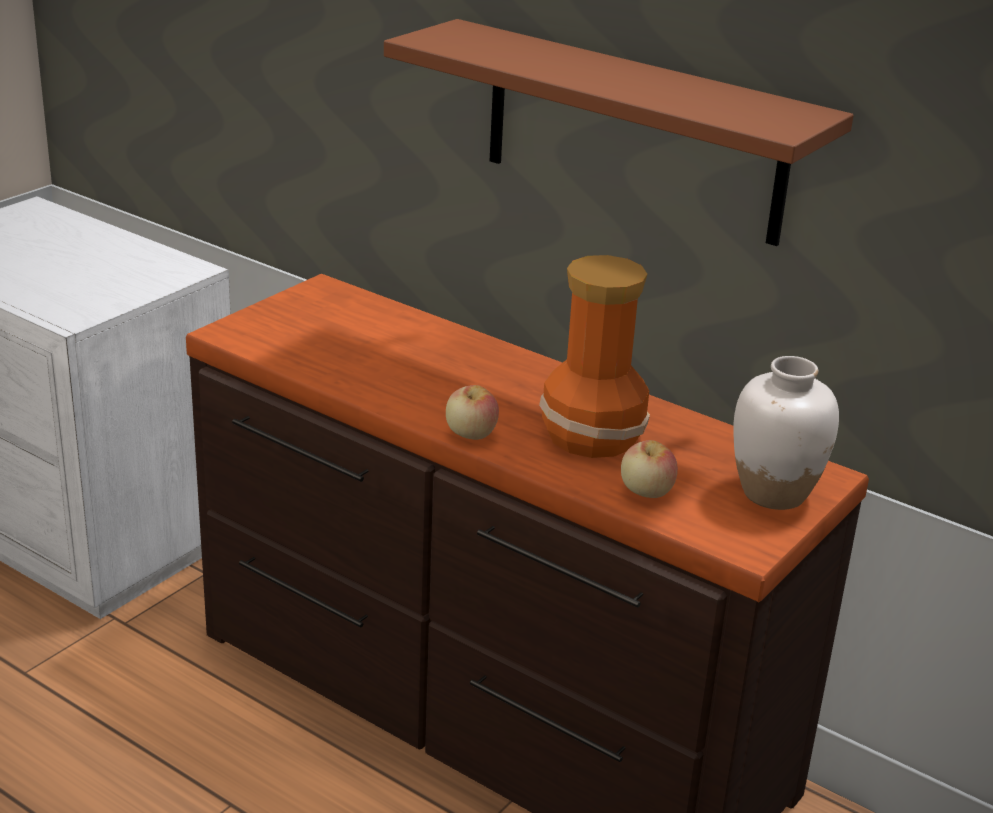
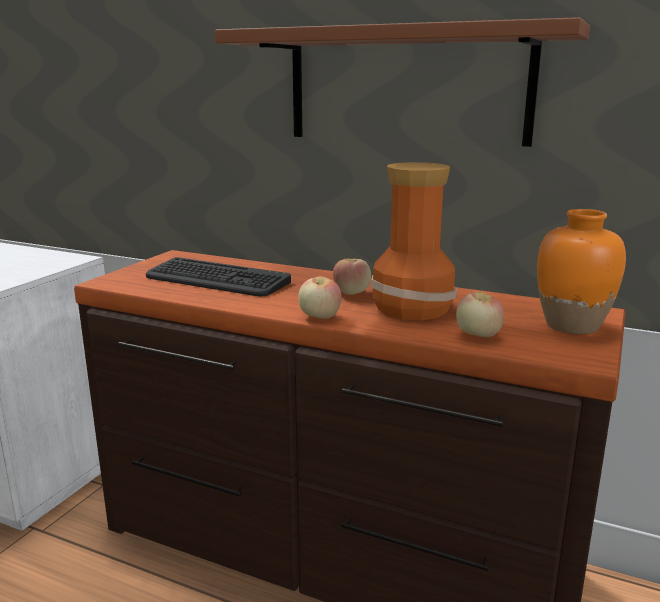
camera: 10 degrees left, 10 degrees down
white vase [733,356,839,510] -> orange vase [537,209,626,334]
none -> keyboard [146,257,291,296]
none -> apple [333,259,371,295]

